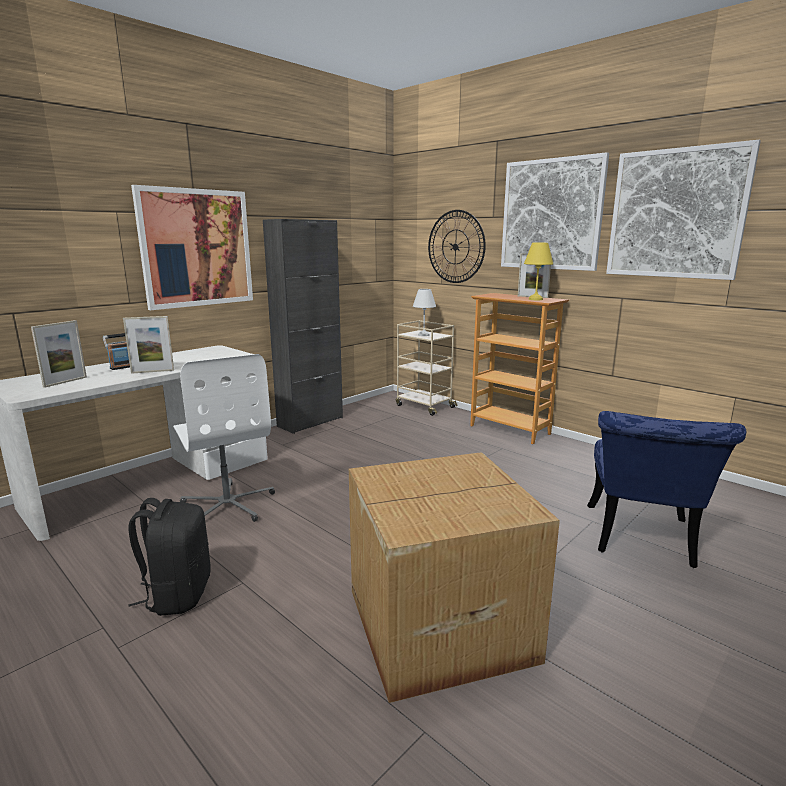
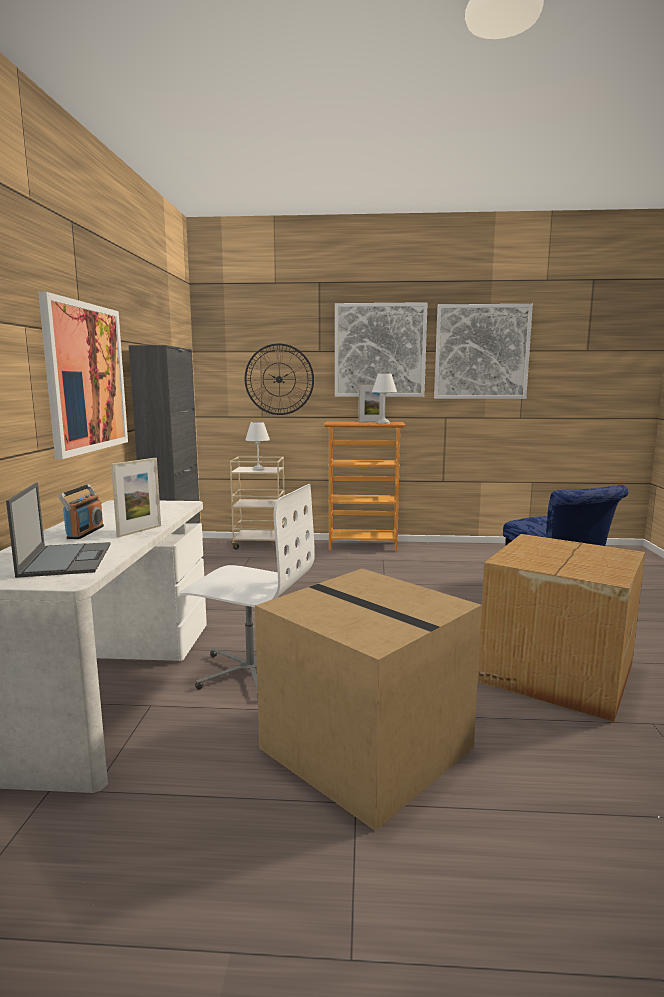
camera: 40 degrees left, 5 degrees down
picture frame [31,320,87,388] -> laptop [6,483,111,578]
black backpack [128,498,211,616] -> cardboard box [255,569,482,831]
yellow table lamp [524,243,553,300] -> white table lamp [372,374,397,424]

